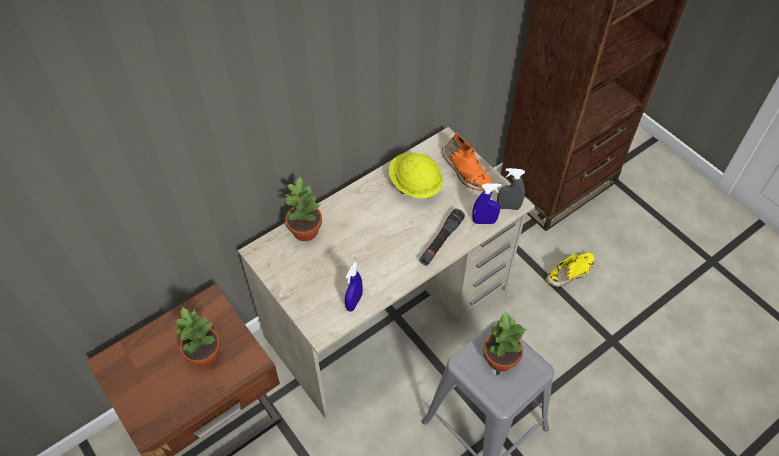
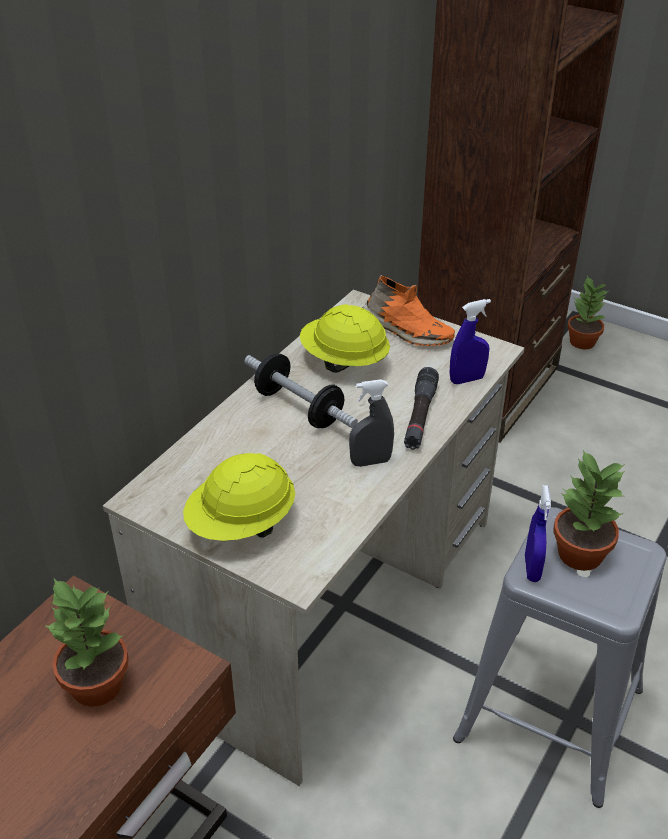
camera: 20 degrees left, 15 degrees down
potted plant [284,176,322,241] -> potted plant moved to [567,275,608,349]
blue spray bottle [345,262,363,312] -> blue spray bottle moved to [525,485,551,582]
grey spray bottle [497,168,525,210] -> grey spray bottle moved to [349,379,394,467]
yellow shoe [545,253,595,287] -> none
none -> yellow hard hat [183,453,295,541]
none -> dumbbell [244,354,358,428]

